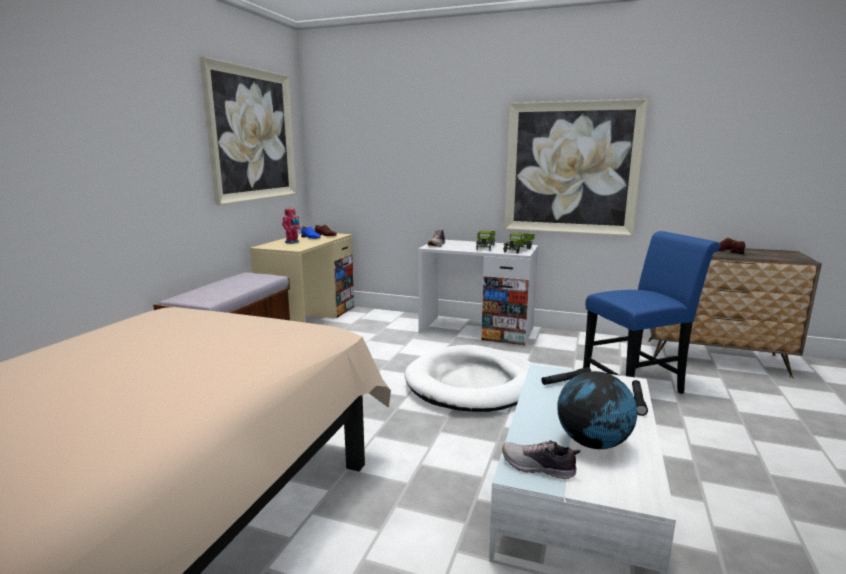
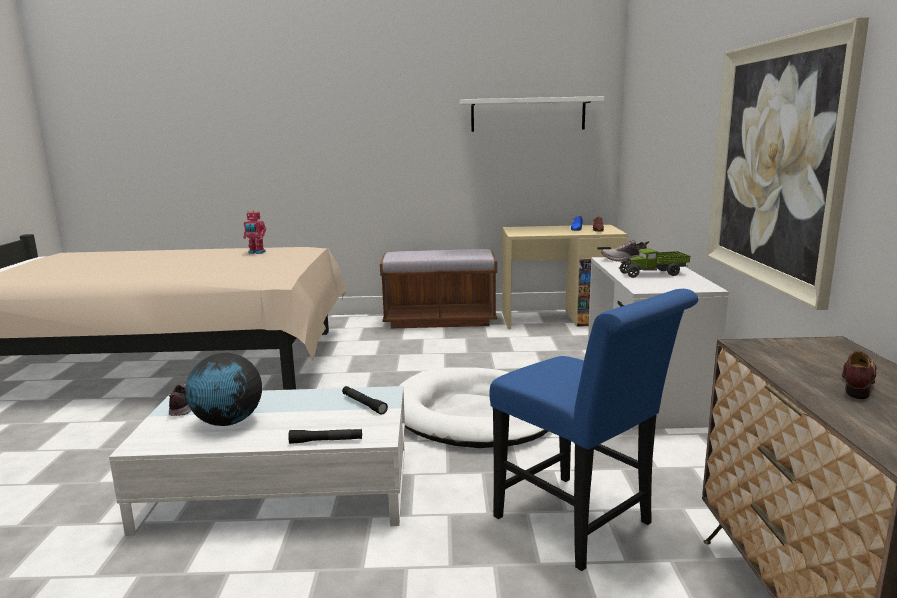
camera: 70 degrees right, 0 degrees up
picture [200,56,297,205] -> white shelf [460,96,604,132]
toy robot [282,207,301,244] -> toy robot moved to [243,210,266,254]
toy truck [503,233,535,254] -> none

